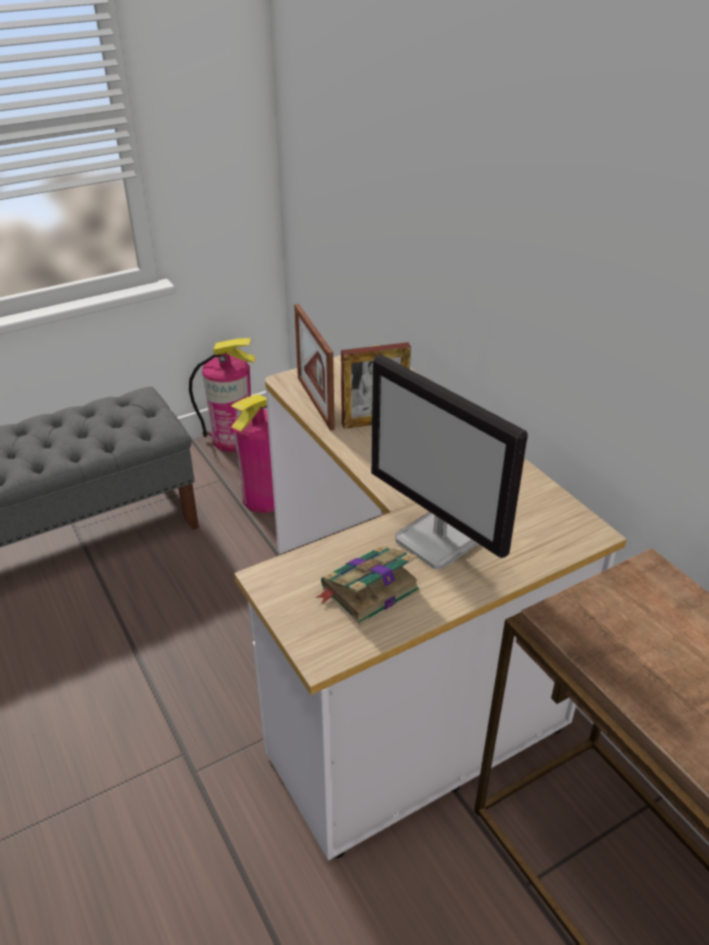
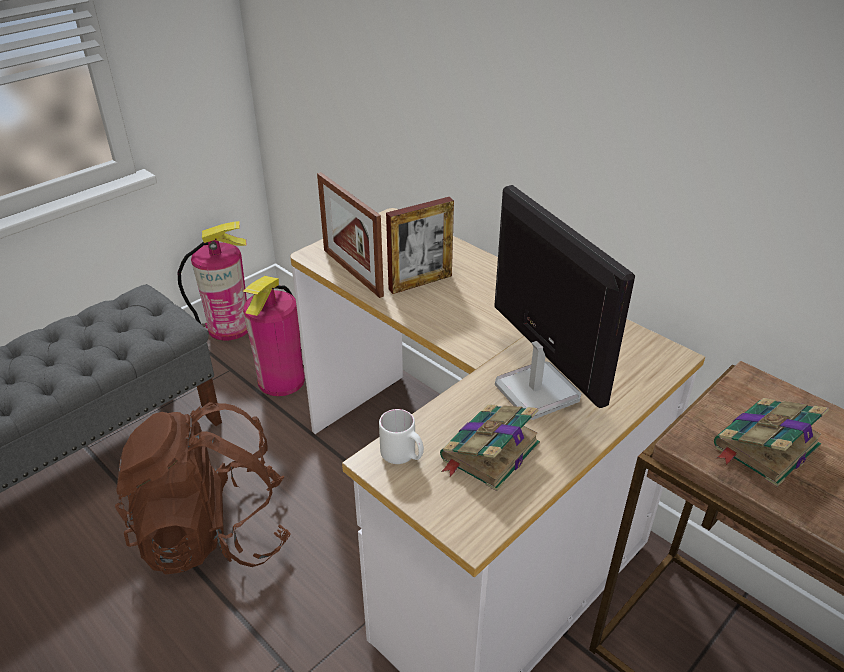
camera: 15 degrees left, 0 degrees up
monitor [371,354,528,569] -> monitor turned 150 degrees counterclockwise [494,185,635,420]
none -> brown backpack [115,402,291,575]
none -> white mug [379,409,424,464]
none -> book [714,398,829,487]

